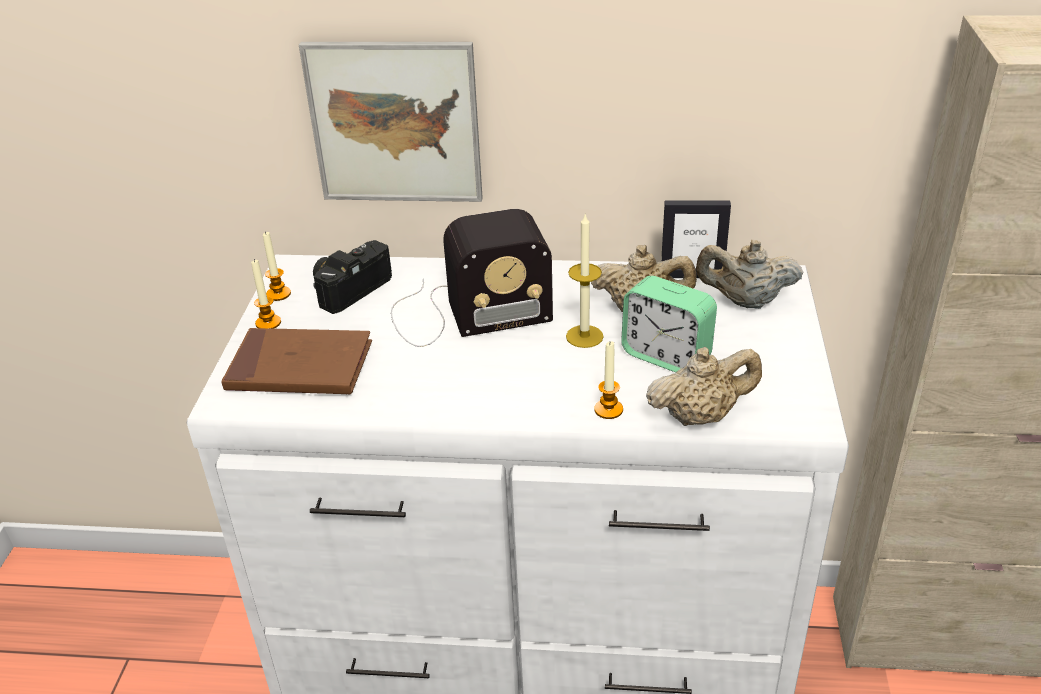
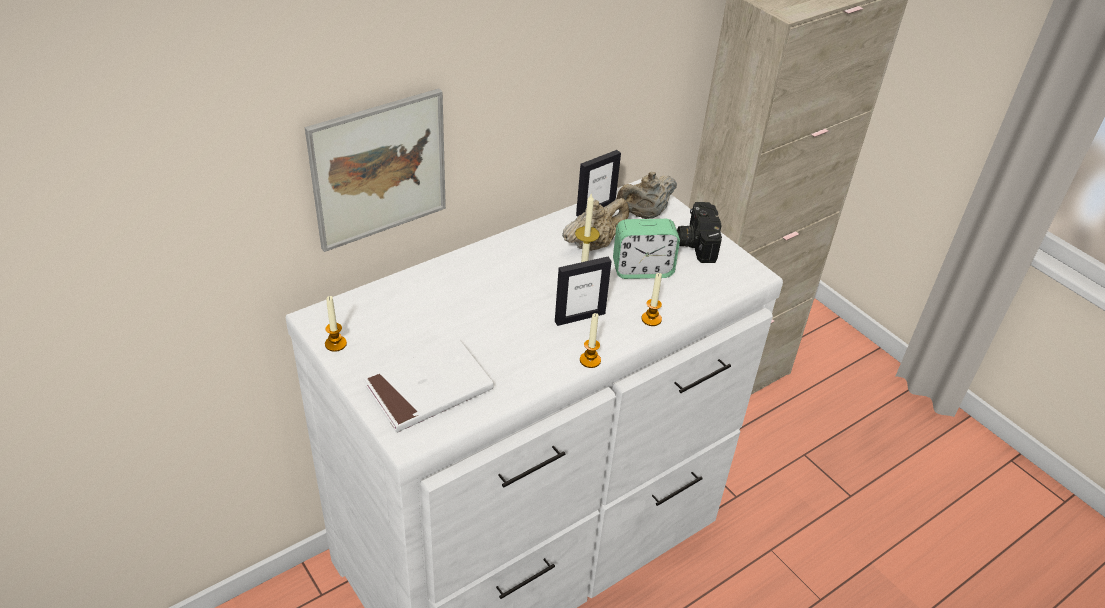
camera: 45 degrees left, 5 degrees up
brown book [221,328,372,394] -> white book [364,339,494,433]
candle [251,259,281,329] -> candle moved to [580,313,601,368]
camera [313,240,392,314] -> camera moved to [677,202,722,263]
radio [391,209,553,347] -> none
beige teapot [646,347,762,426] -> none
none -> picture frame [555,257,612,326]

